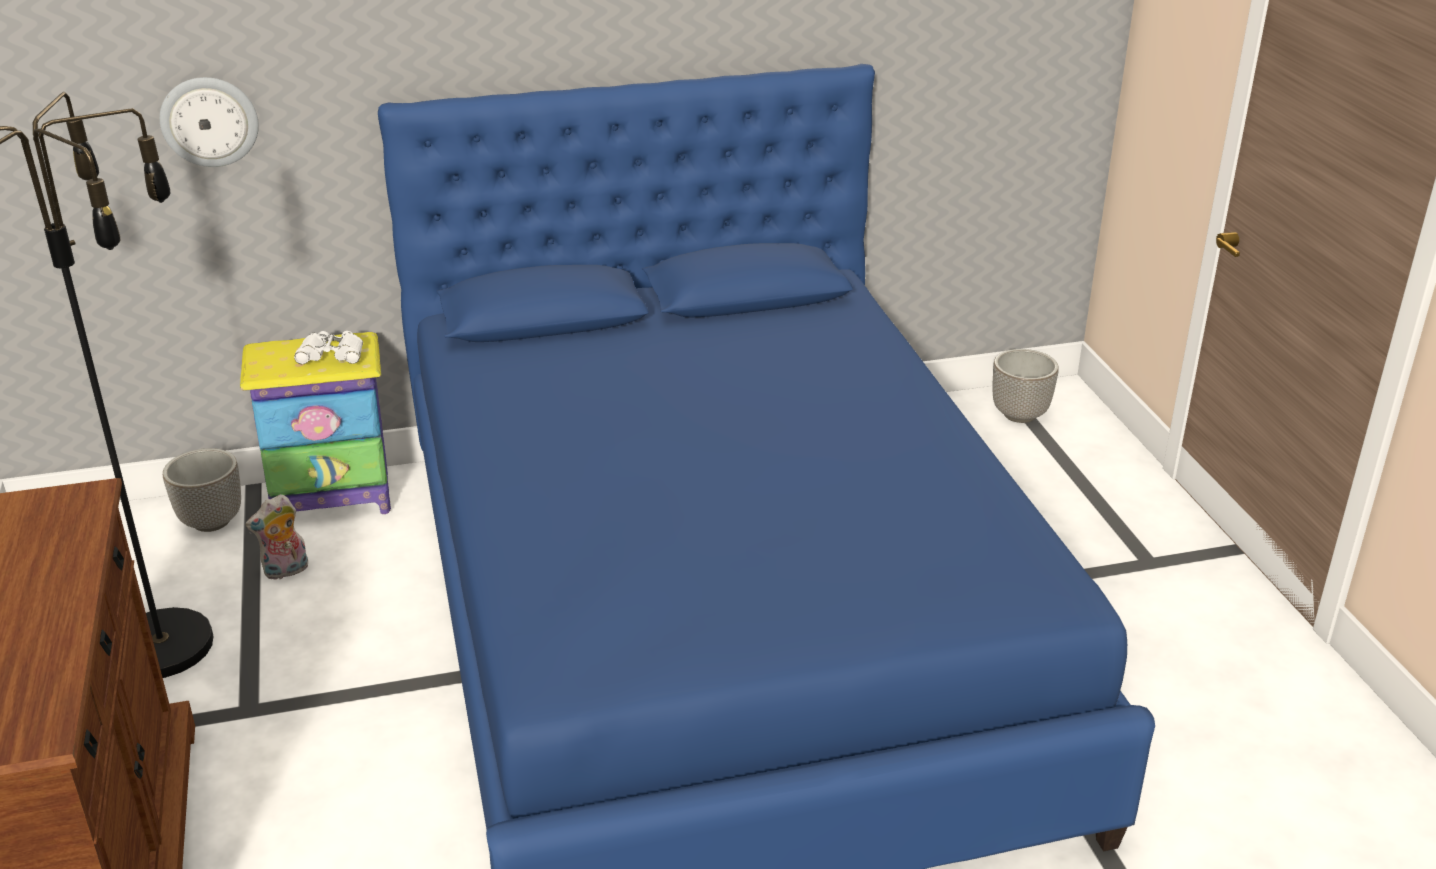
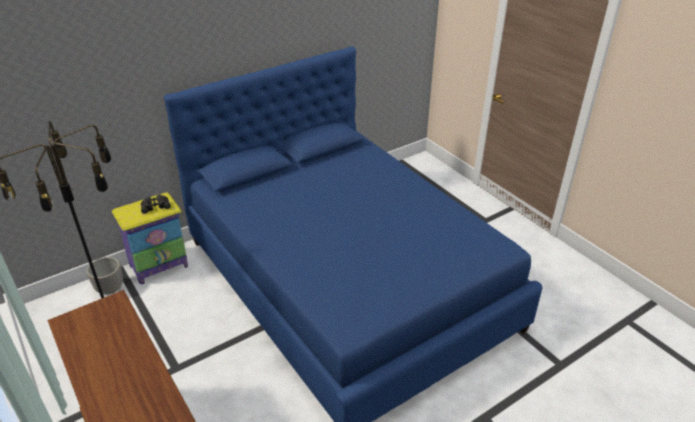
camera: 20 degrees left, 5 degrees up
wall clock [159,77,259,167] -> none
plush toy [245,494,308,580] -> none
white binoculars [294,331,363,364] -> black binoculars [141,195,171,214]
planter [993,349,1059,423] -> none

